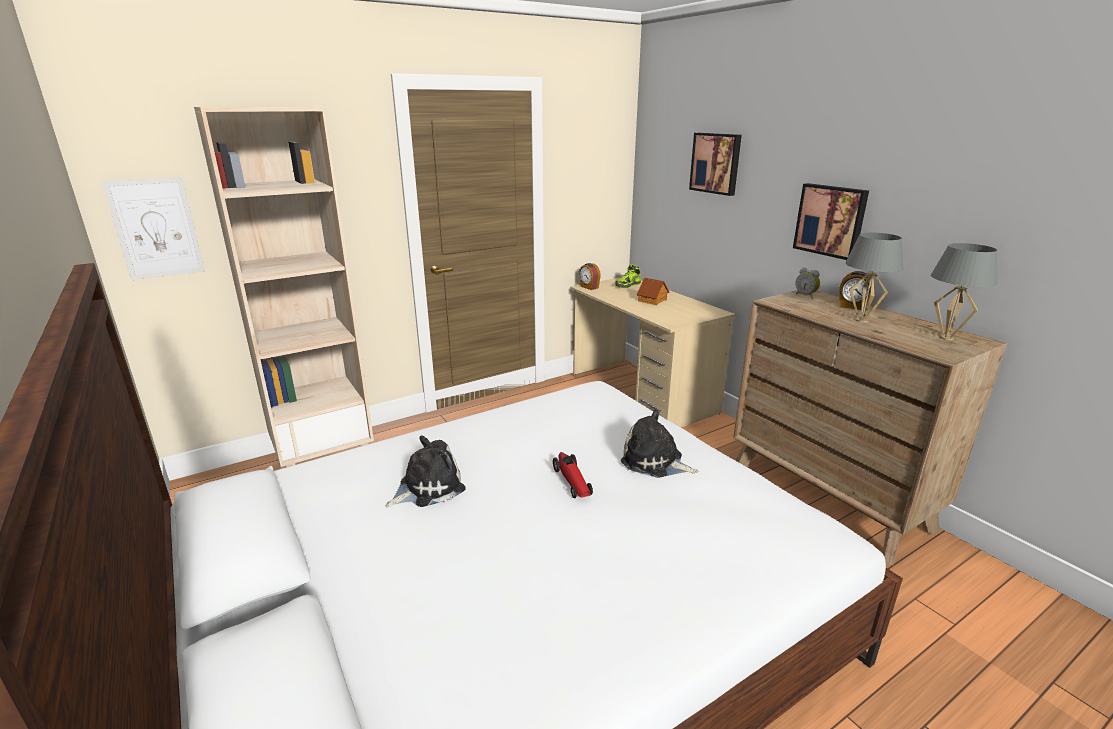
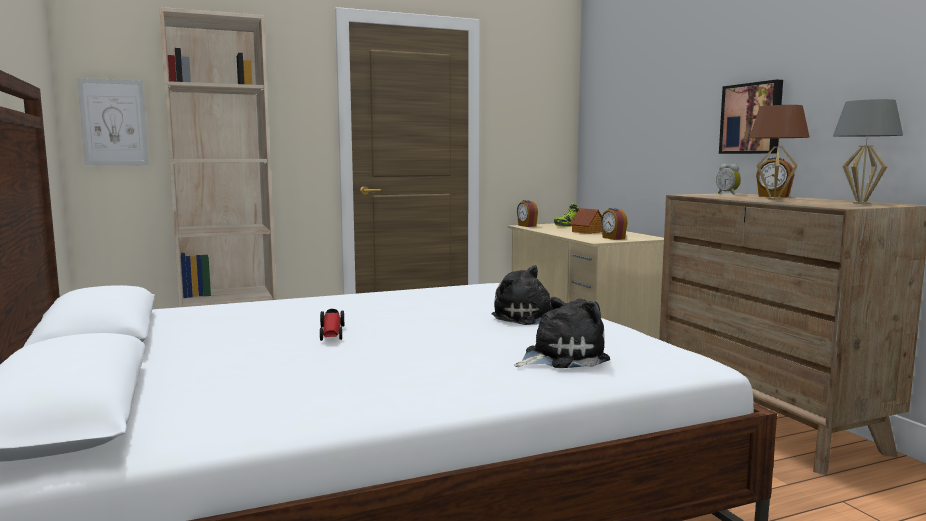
camera: 10 degrees right, 15 degrees down
plush toy [385,435,465,508] -> plush toy moved to [515,297,610,368]
toy car [553,452,593,498] -> toy car moved to [320,309,344,341]
picture [689,133,742,196] -> none
grey table lamp [845,233,903,323] -> brown table lamp [749,105,809,200]
none -> alarm clock [601,208,628,240]

